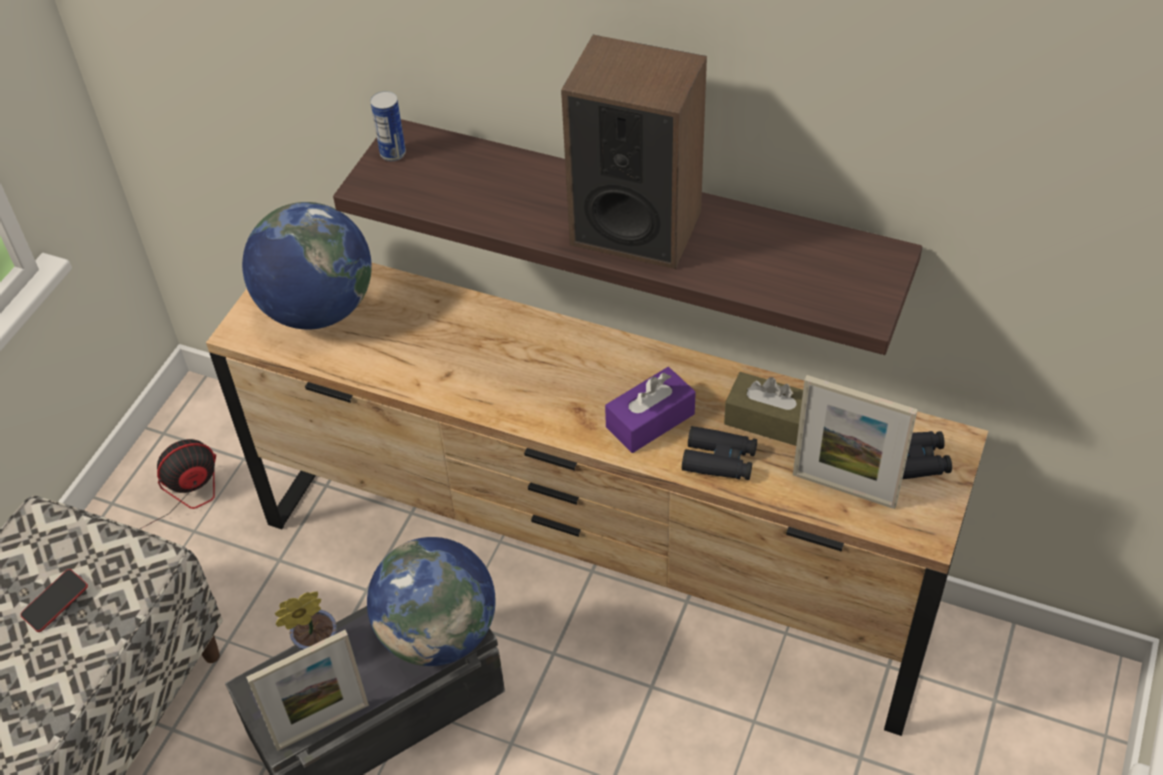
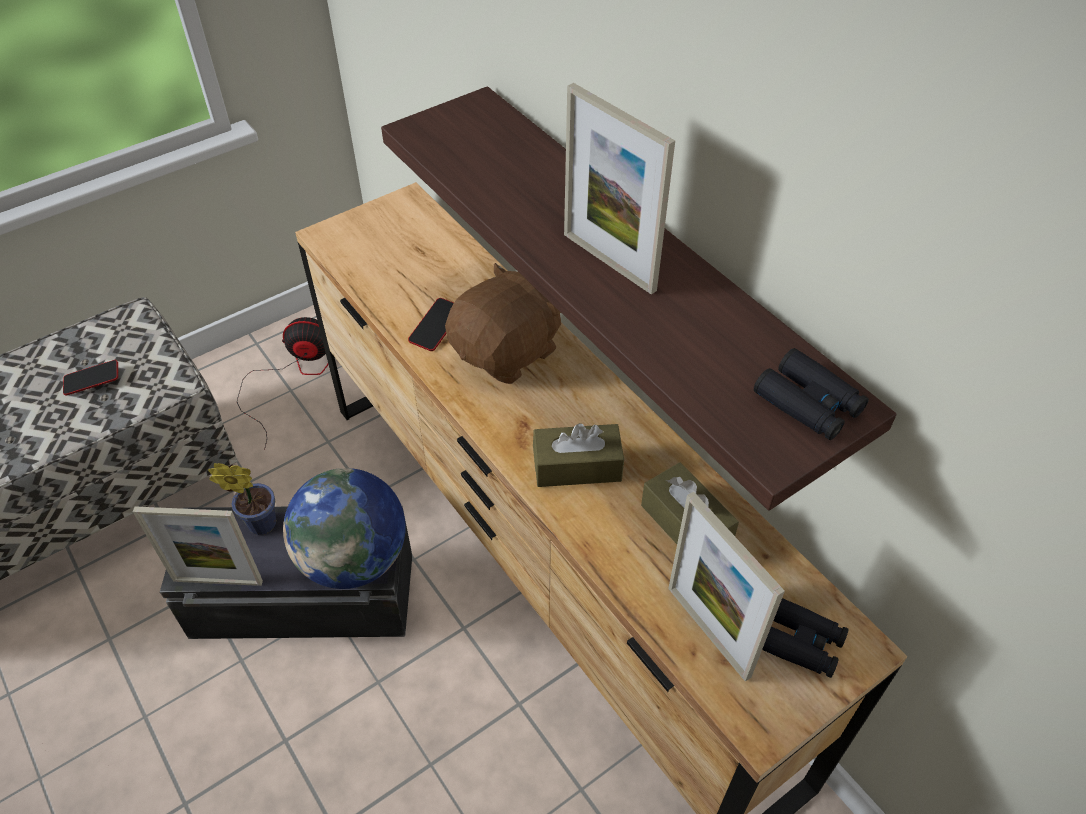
camera: 30 degrees right, 0 degrees up
globe [242,202,372,329] -> none
can [370,91,406,161] -> none
speaker [561,35,707,269] -> picture frame [564,83,675,294]
purple tissue box [605,367,696,453] -> brown tissue box [533,423,624,487]
black binoculars [682,426,757,480] -> black binoculars moved to [754,348,869,440]
none -> phone [408,298,454,351]
none -> brown plush toy [445,263,561,384]

